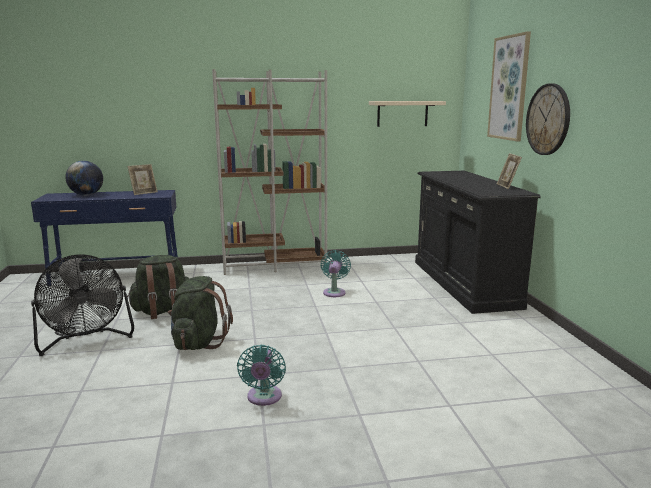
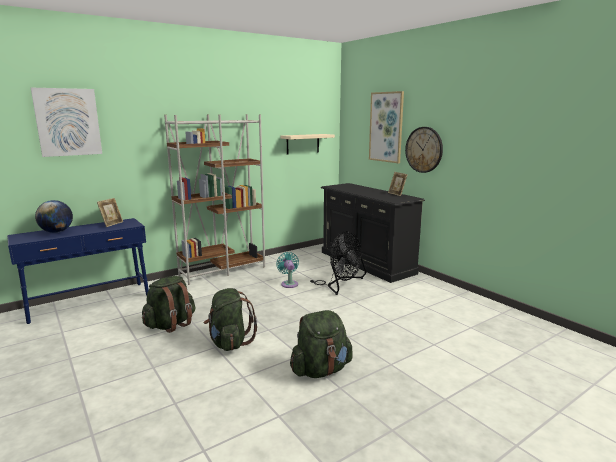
camera: 25 degrees left, 0 degrees up
black fan [31,254,134,356] -> black fan moved to [310,231,366,295]
turquoise fan [237,344,286,406] -> green backpack [290,310,353,378]
none -> picture [31,88,102,157]

